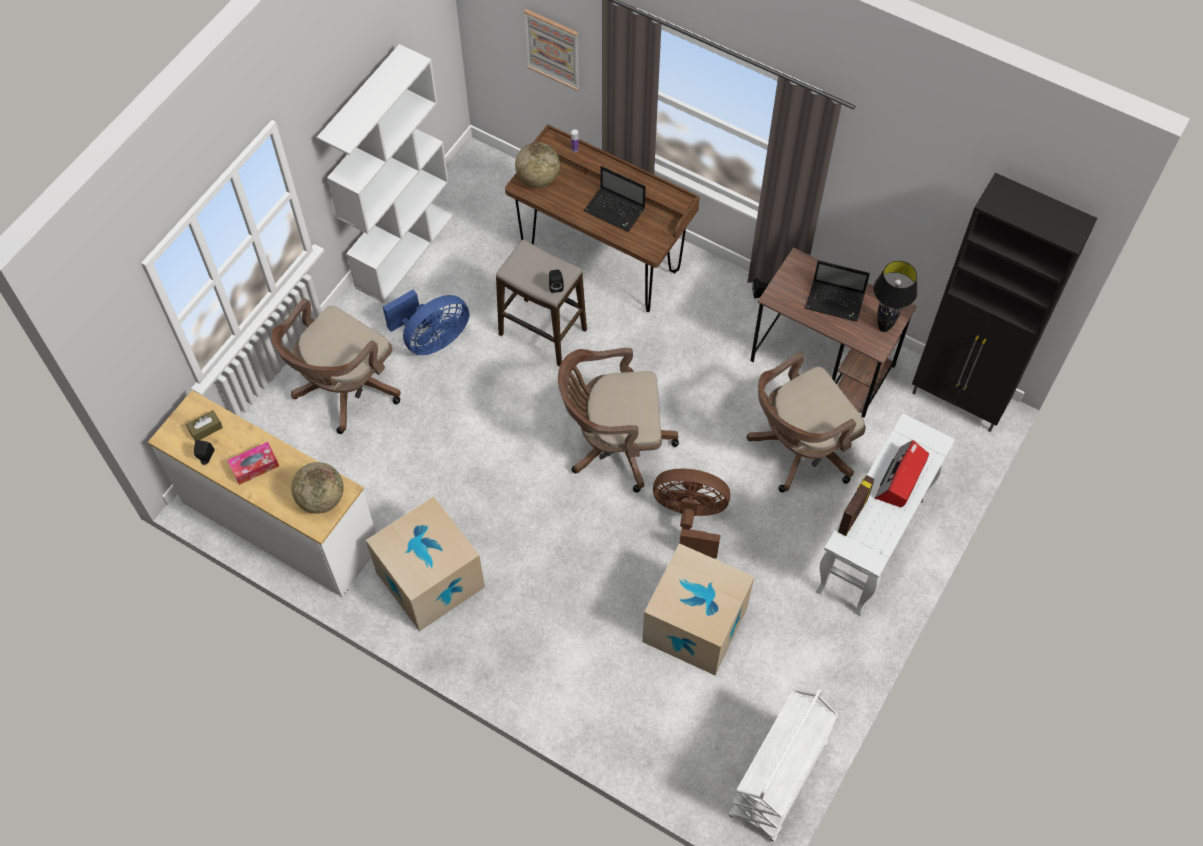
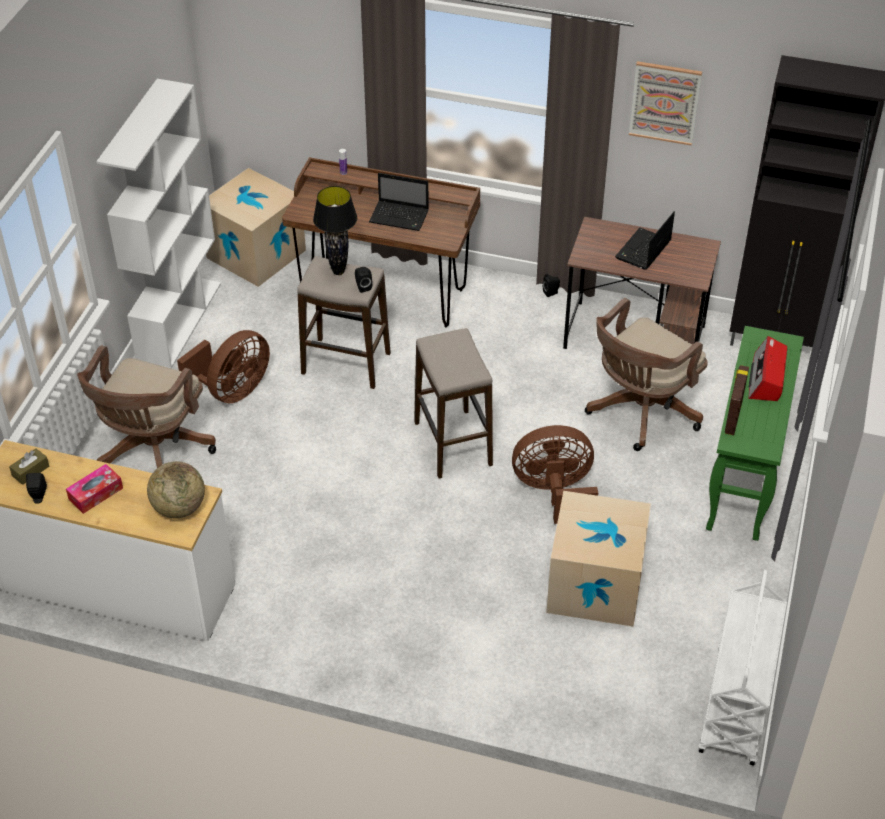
camera: 15 degrees left, 15 degrees down
cardboard box [366,496,485,632] -> cardboard box moved to [206,168,306,287]
blue fan [383,289,469,355] -> brown fan [177,330,270,403]
globe [515,142,560,188] -> none
picture [524,9,579,90] -> picture moved to [629,61,702,145]
brown office chair [558,348,679,493] -> stool [414,328,493,479]
laptop [805,260,870,322] -> laptop turned 120 degrees clockwise [615,212,675,270]
white console table [816,414,955,616] -> green console table [706,326,804,541]
black table lamp [873,261,918,332] -> black table lamp moved to [313,186,357,275]

